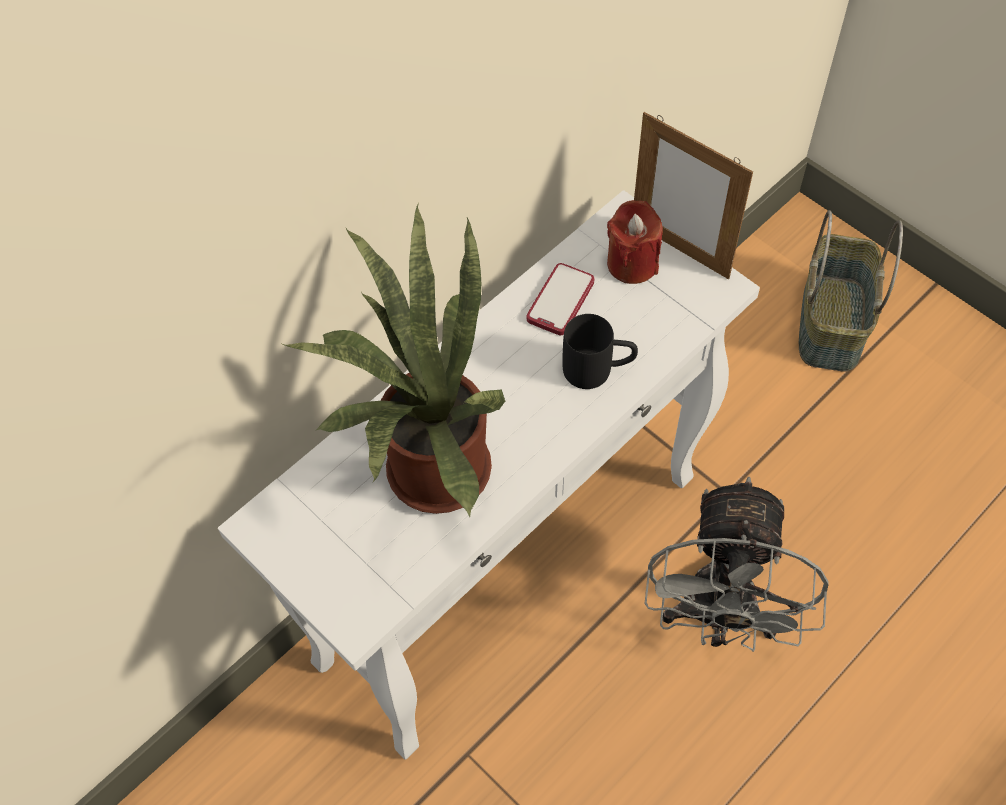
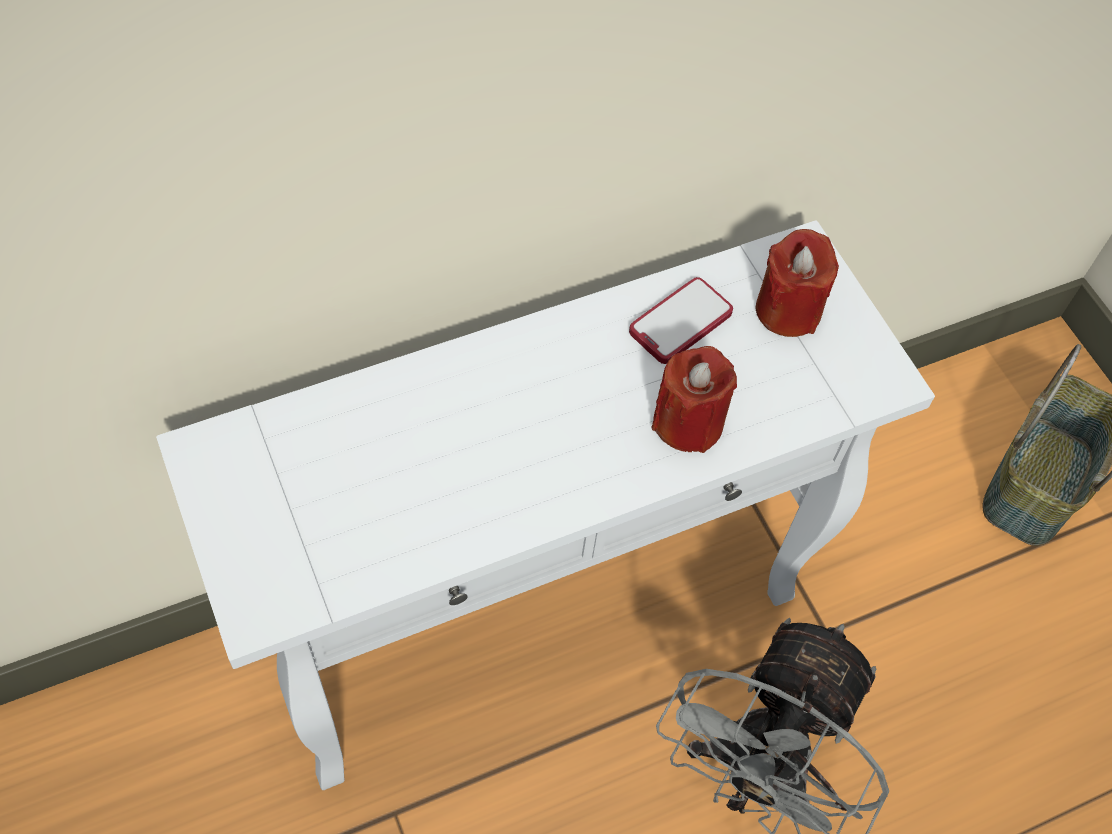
camera: 15 degrees right, 0 degrees up
potted plant [283,203,505,517] -> none
black mug [562,314,638,389] -> red candle [651,346,737,453]
picture frame [634,112,753,279] -> none

